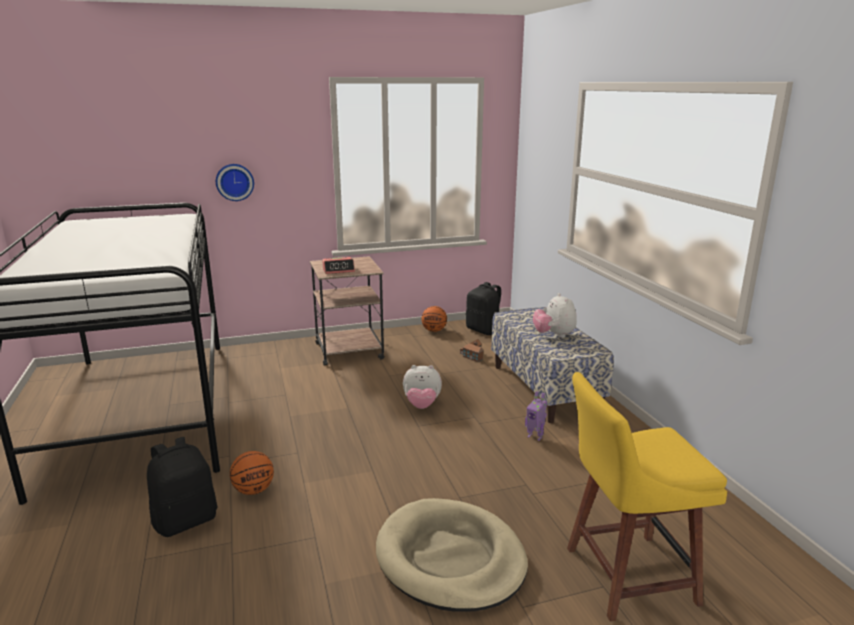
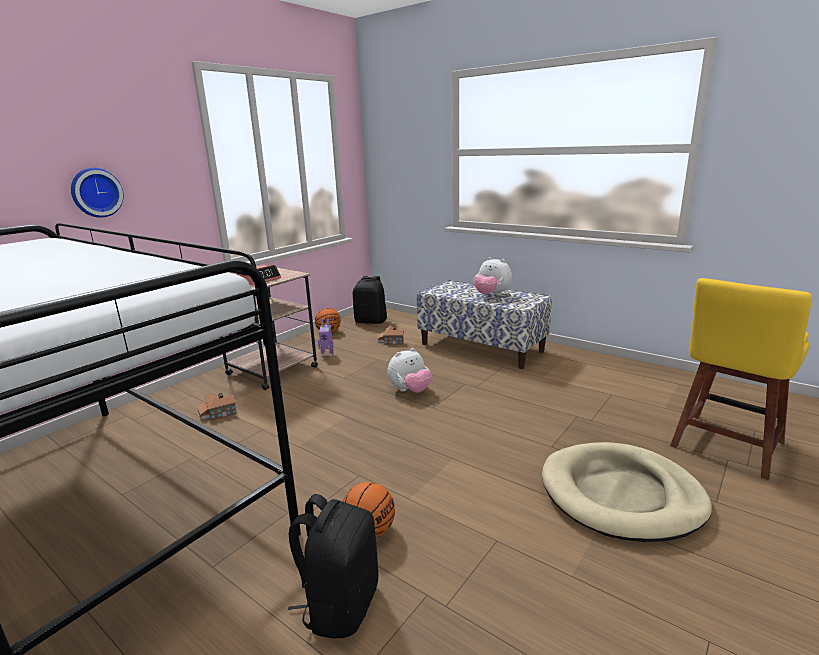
camera: 35 degrees left, 0 degrees up
toy robot [525,391,547,441] -> toy robot moved to [318,318,334,357]
none -> toy house [198,392,237,421]

